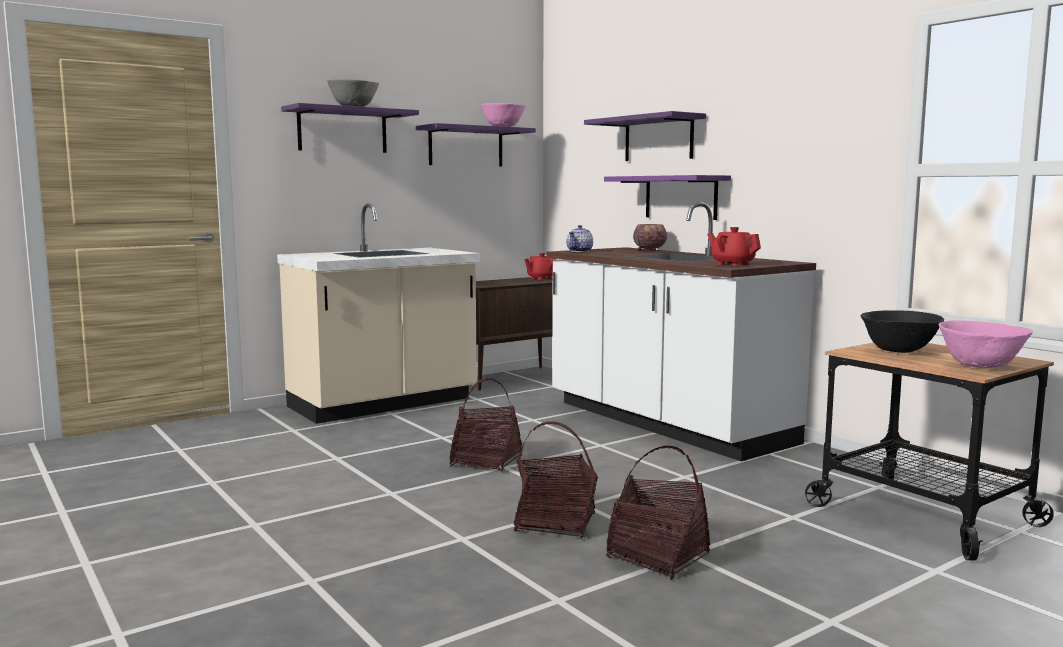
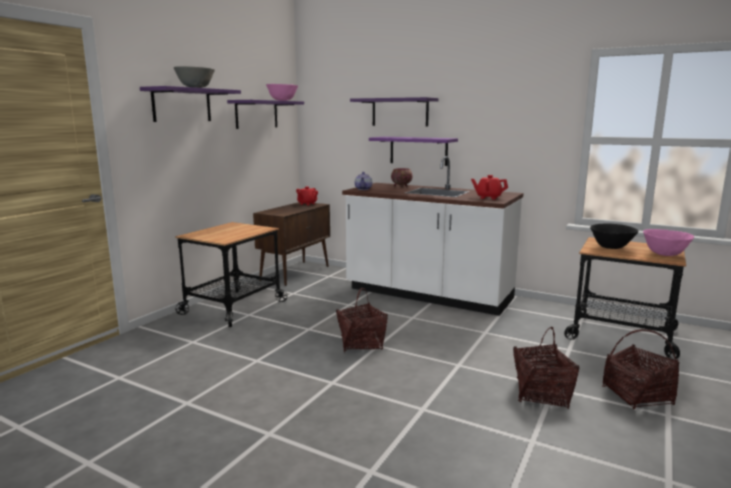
camera: 25 degrees left, 5 degrees up
beige counter [277,204,480,424] -> cart [175,222,287,327]
basket [514,421,598,539] -> basket moved to [602,329,679,409]

